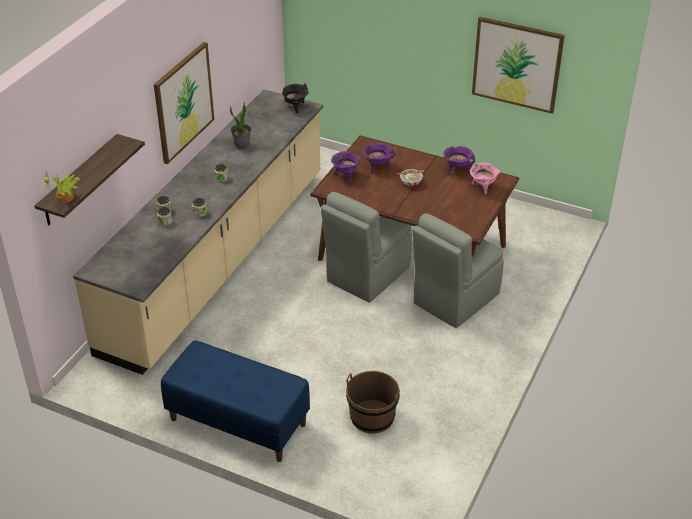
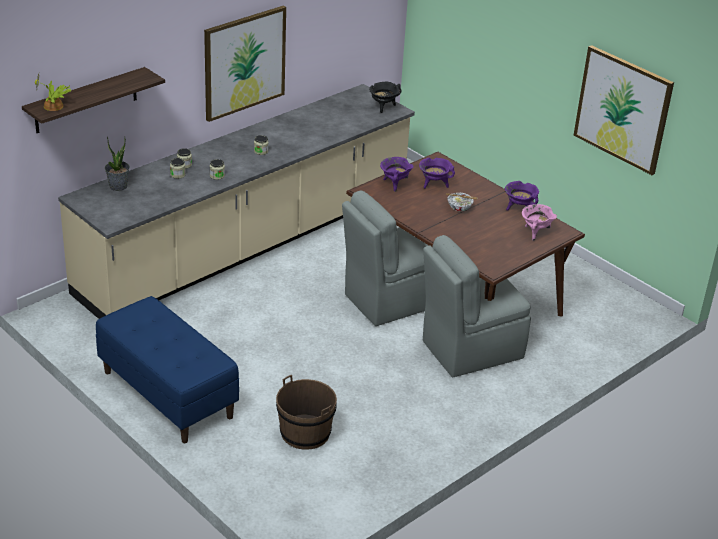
camera: 20 degrees right, 5 degrees down
potted plant [230,102,251,149] -> potted plant moved to [105,137,130,191]

